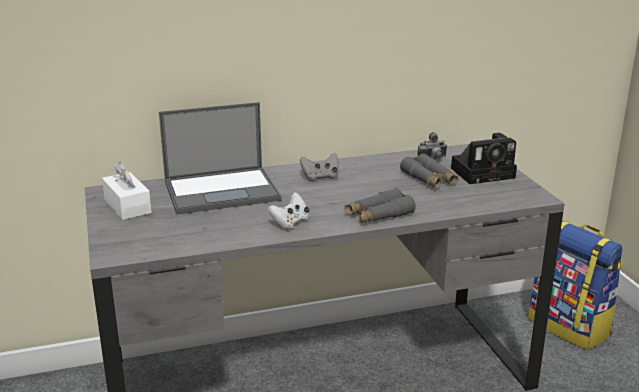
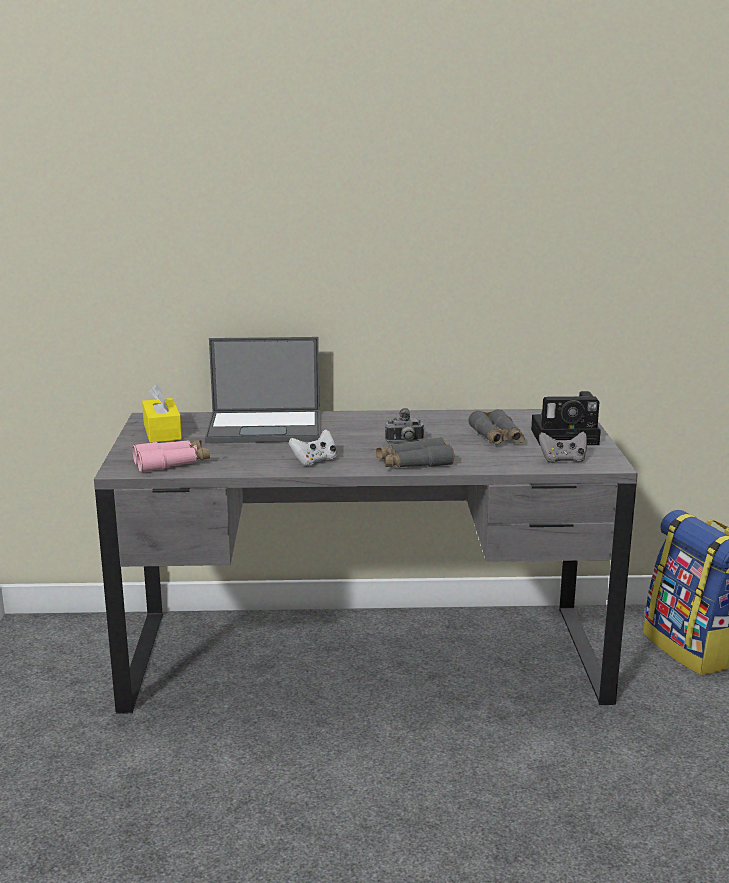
camera: 15 degrees right, 5 degrees down
white tissue box [102,162,152,220] -> yellow tissue box [142,384,182,443]
grey game controller [300,153,339,181] -> grey game controller moved to [539,431,587,463]
camera [418,132,447,159] -> camera moved to [385,408,424,442]
none -> pink binoculars [132,440,210,473]

